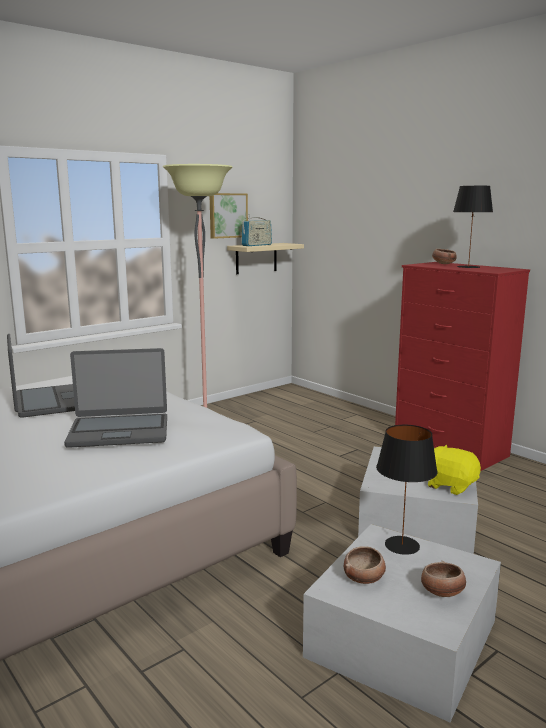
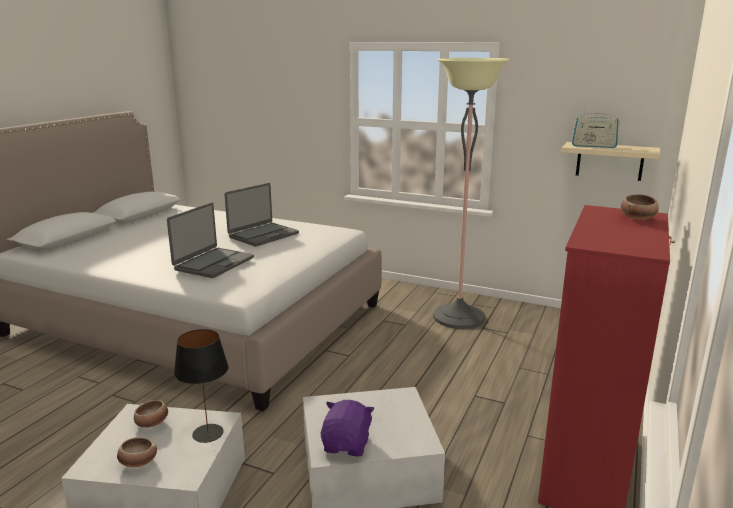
camera: 65 degrees right, 5 degrees up
laptop [64,348,167,448] -> laptop turned 120 degrees counterclockwise [167,203,254,278]
picture [210,193,248,239] -> none
yellow plush toy [428,445,481,495] -> purple plush toy [321,400,375,456]
black table lamp [453,186,493,268] -> none

